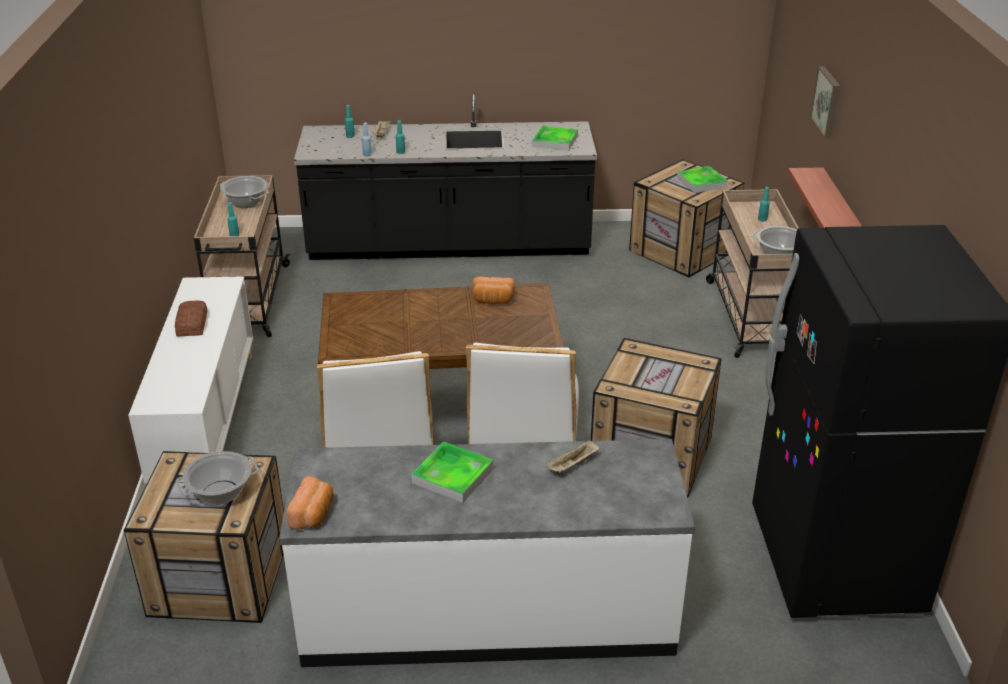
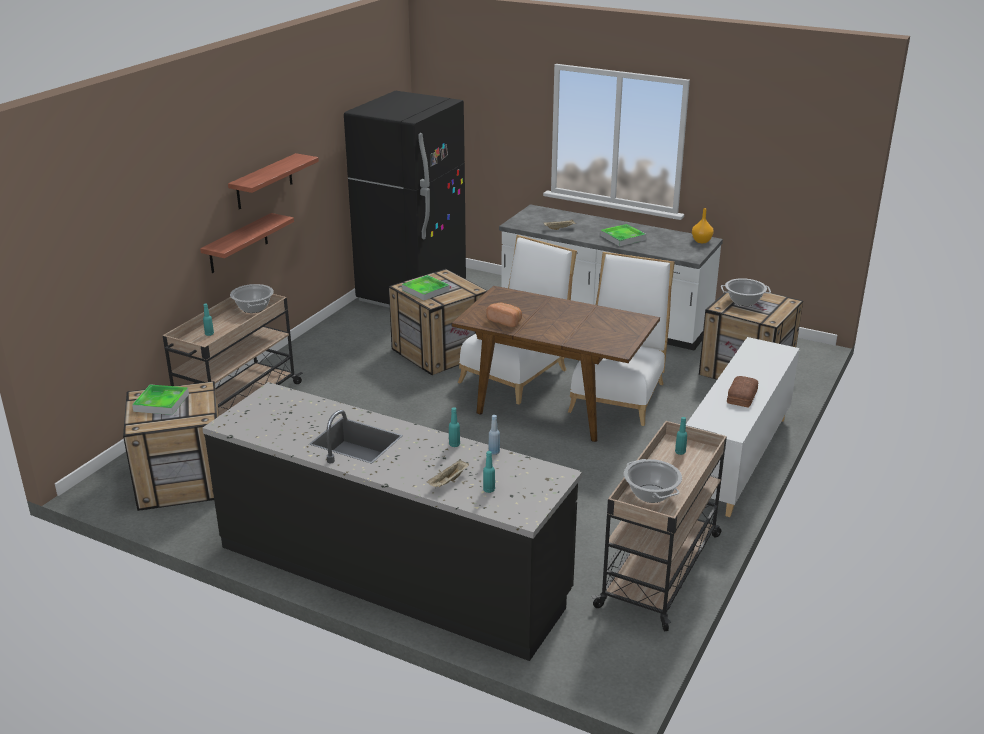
camera: 150 degrees left, 5 degrees down
bread [287,476,334,529] -> orange vase [692,208,714,243]
tray [533,126,578,151] -> tray moved to [402,275,450,300]
picture [810,66,840,138] -> none
none -> shelf [228,153,319,210]

